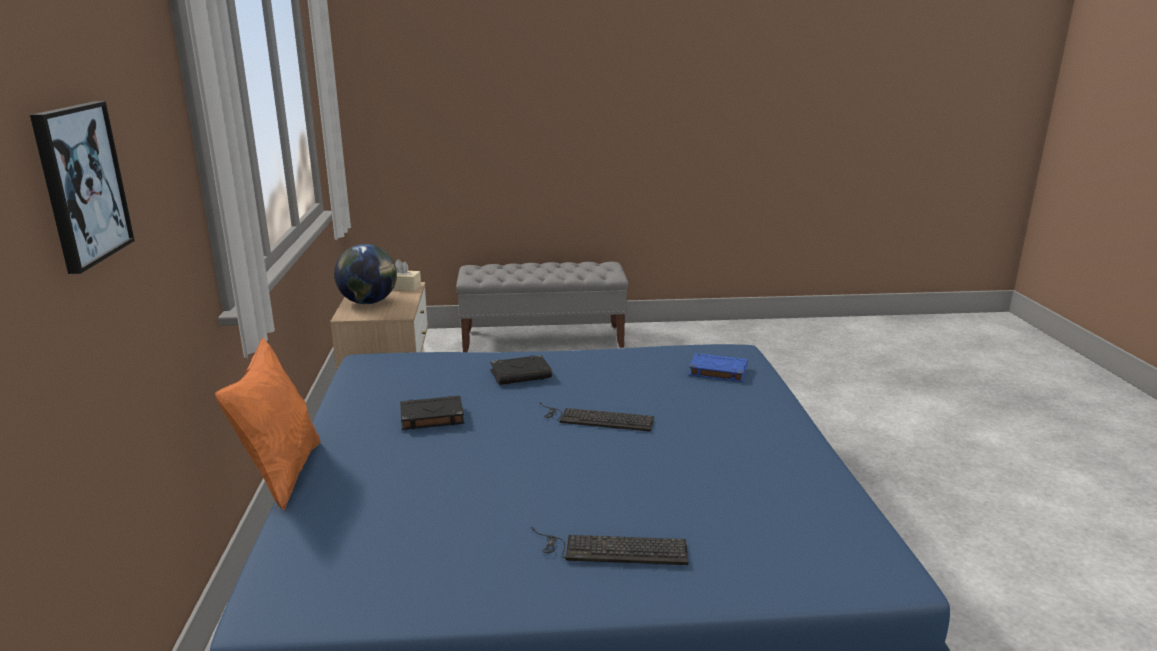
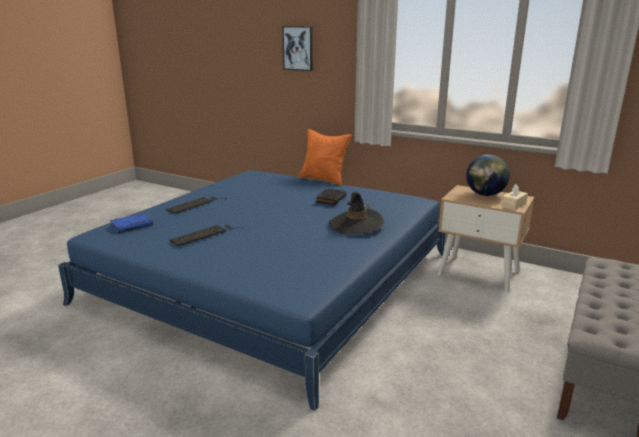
camera: 125 degrees right, 0 degrees up
black book [490,355,552,385] -> black hat [329,192,384,235]
keyboard [539,402,654,432] -> keyboard moved to [169,225,244,246]
blue book [689,353,747,382] -> blue book moved to [110,213,153,233]

